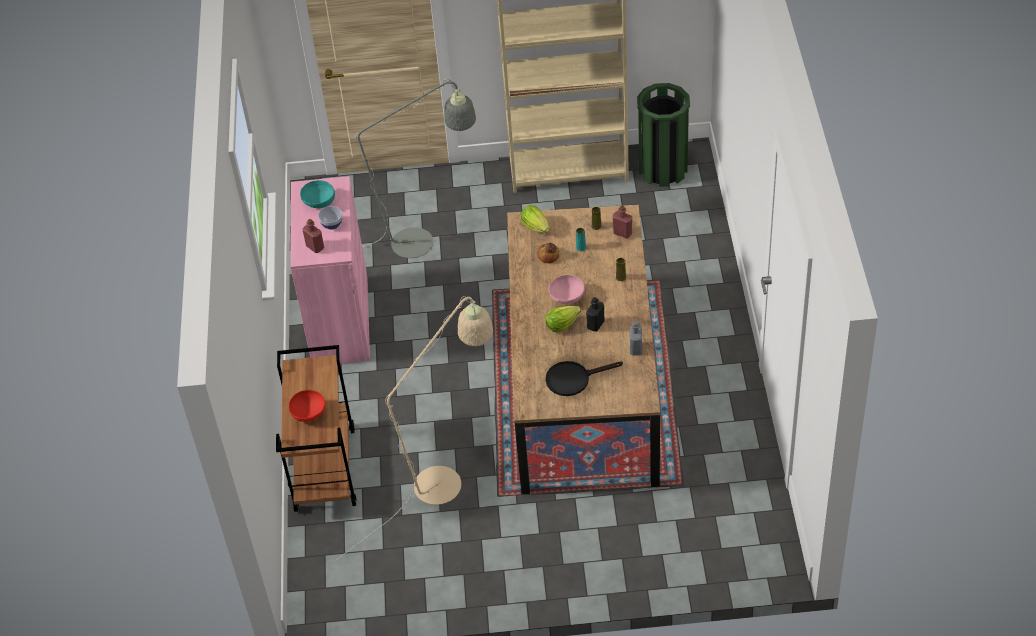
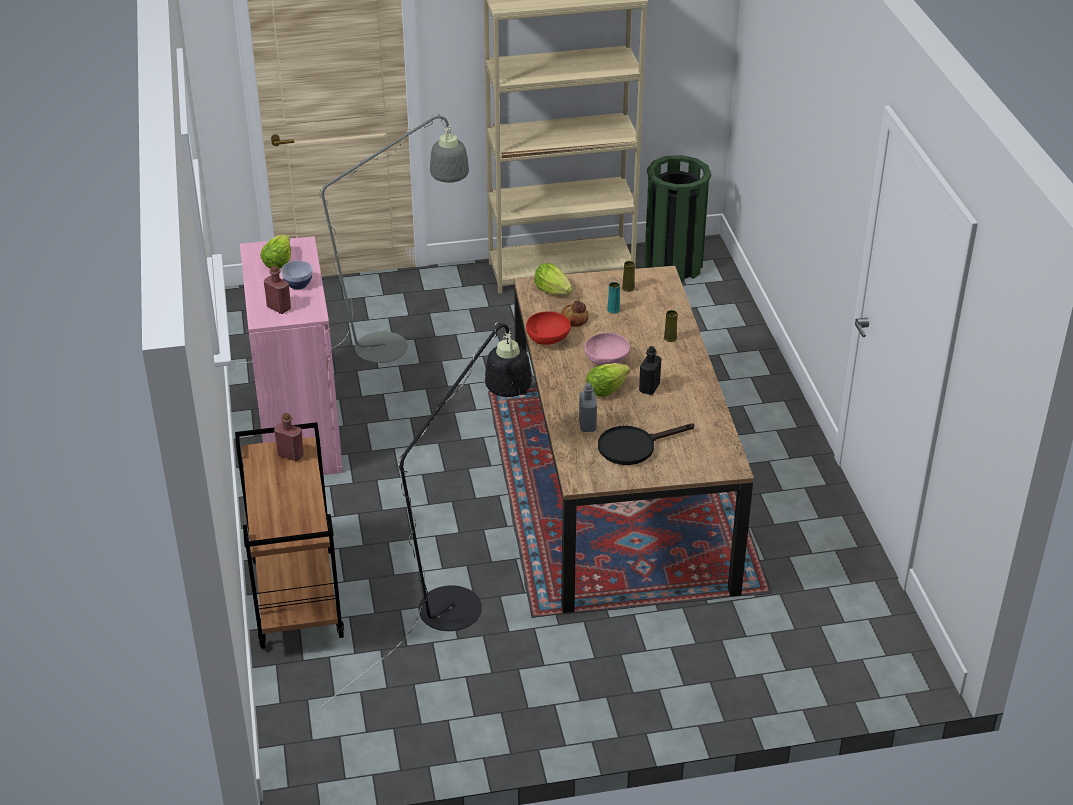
camera: 10 degrees left, 10 degrees down
red bowl [289,390,325,422] -> red bowl moved to [526,311,571,345]
turquoise bowl [300,180,335,208] -> lettuce [261,235,291,269]
beige floor lamp [334,296,493,562] -> black floor lamp [321,322,532,707]
red bottle [613,205,632,239] -> red bottle moved to [274,413,304,461]
grey bottle [630,321,642,355] -> grey bottle moved to [579,383,597,432]

